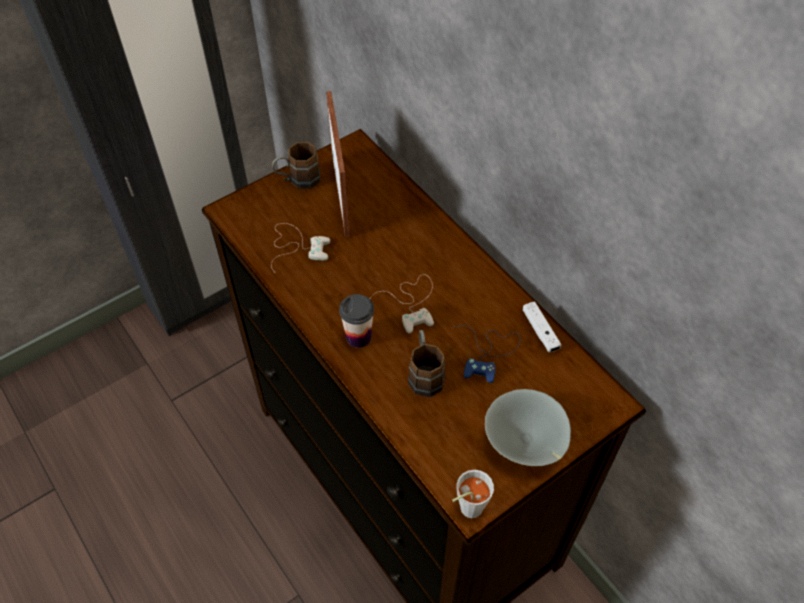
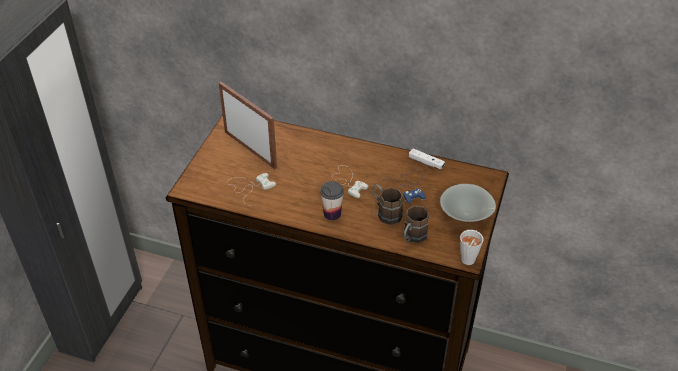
camera: 35 degrees left, 10 degrees down
brown mug [272,142,320,189] -> brown mug moved to [403,205,429,243]

